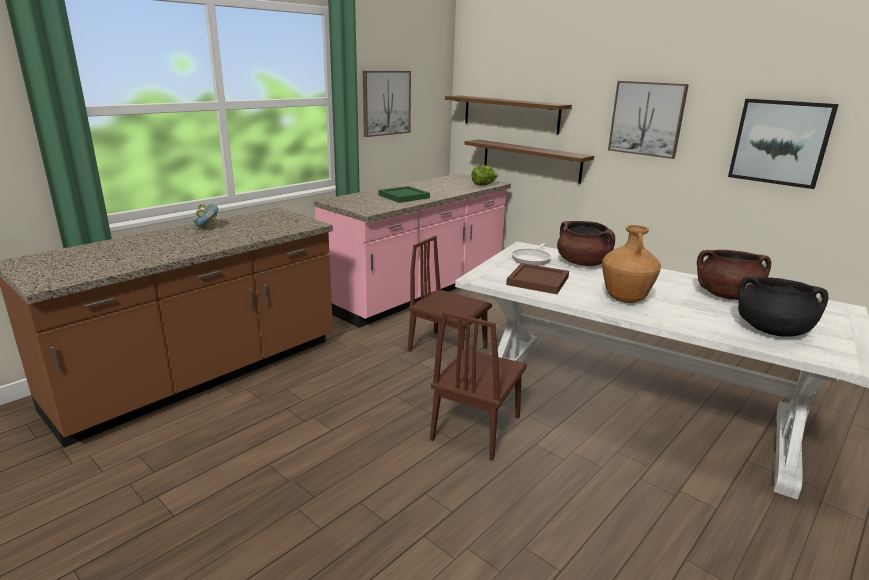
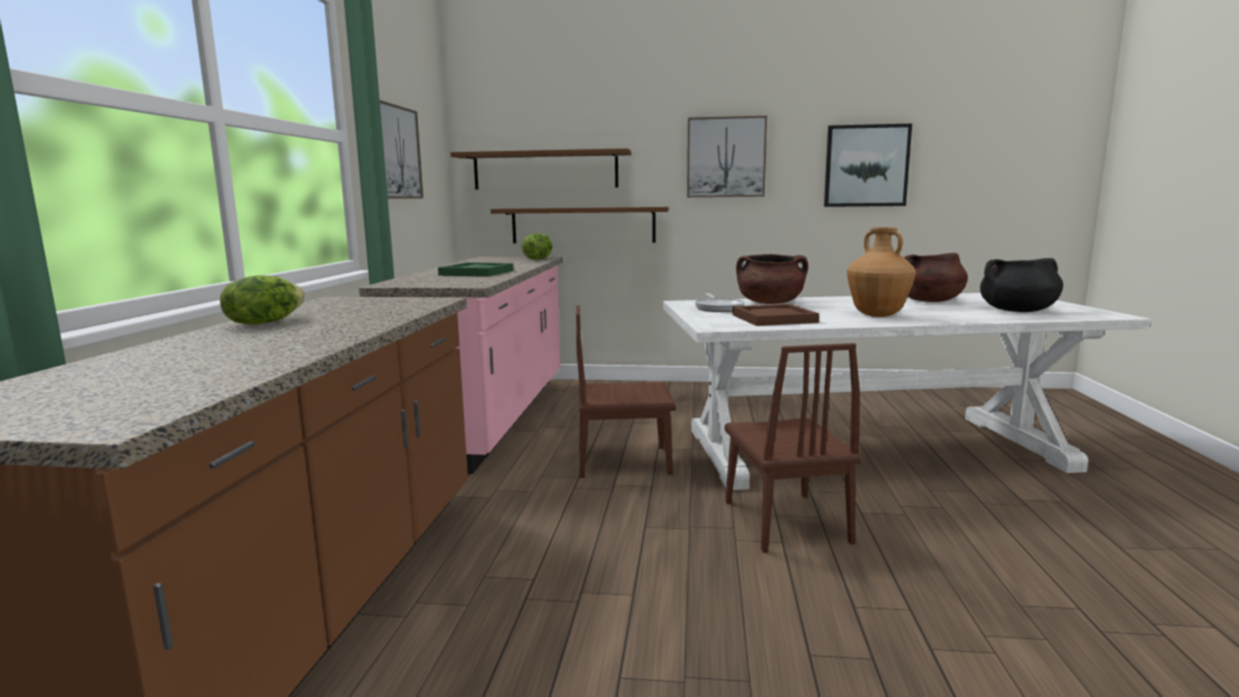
camera: 35 degrees left, 10 degrees down
bowl [193,203,218,228] -> lettuce [220,275,305,325]

